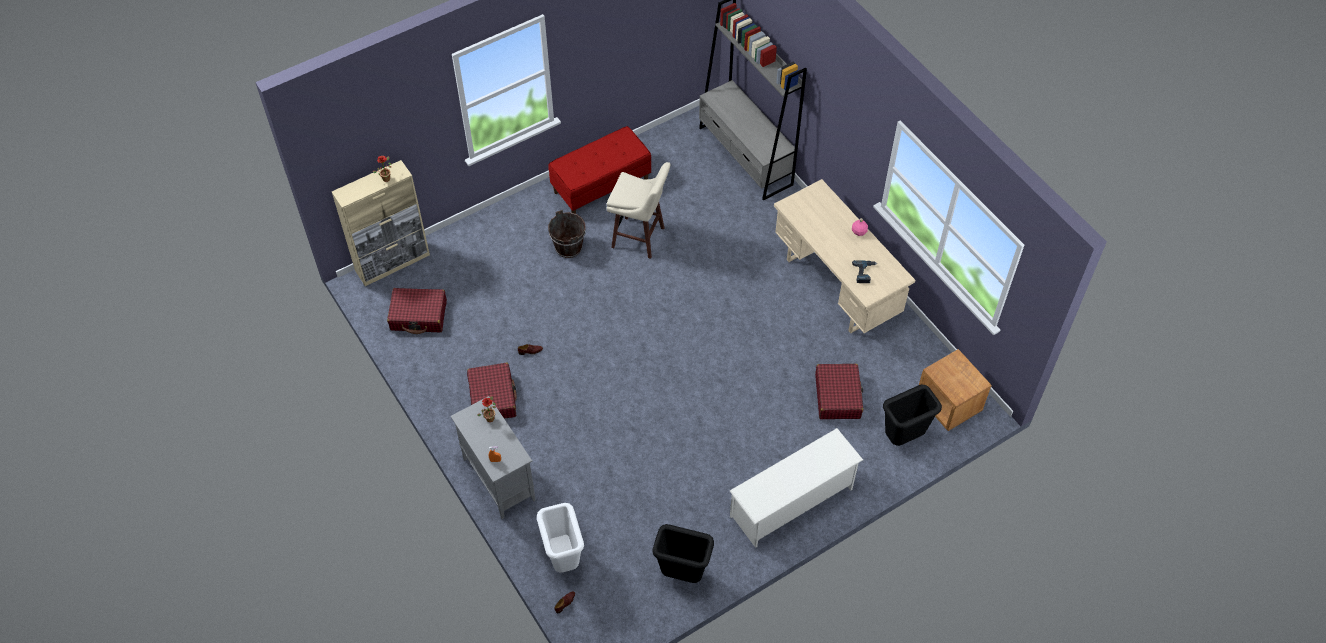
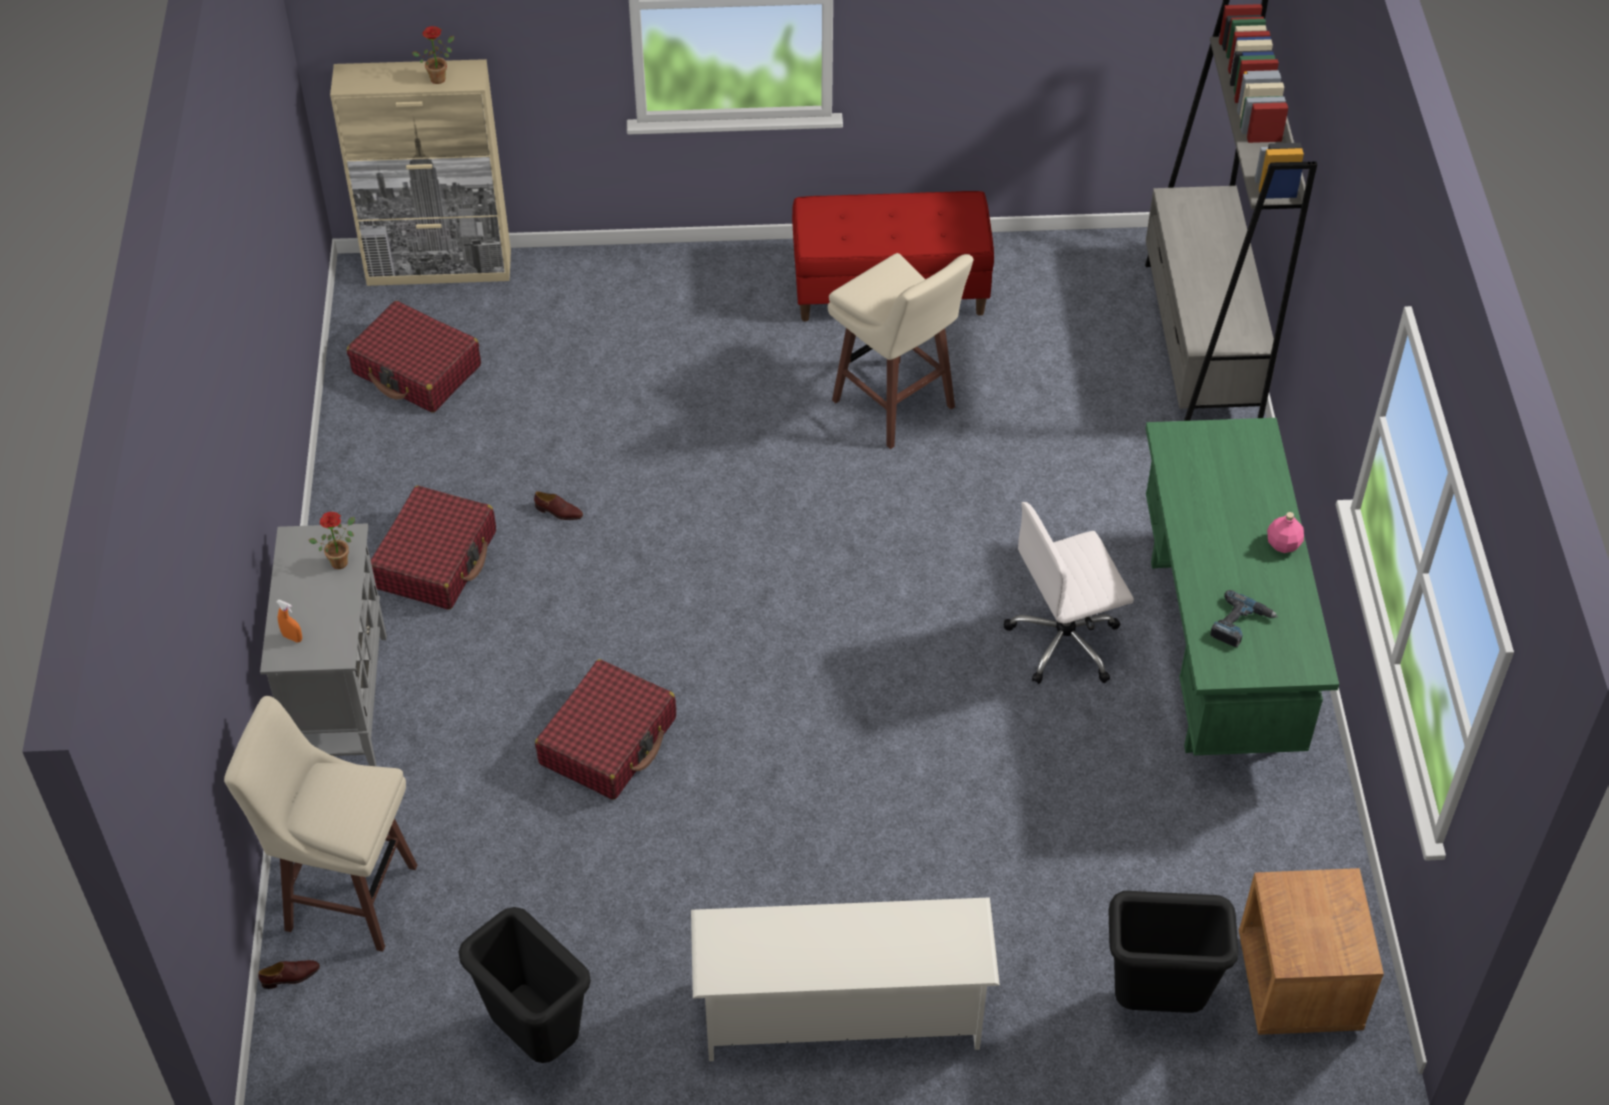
camera: 30 degrees right, 5 degrees down
white trash can [537,503,584,573] -> beige stool [224,696,417,952]
brown bucket [548,210,586,258] -> none
beige desk [774,179,915,333] -> green desk [1145,418,1339,756]
red suitcase [815,364,863,419] -> red suitcase moved to [535,659,676,800]
none -> white office chair [1004,502,1134,684]

